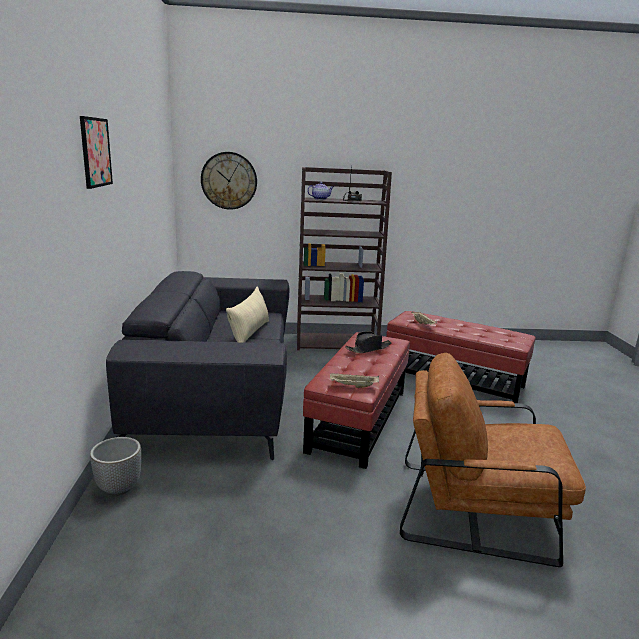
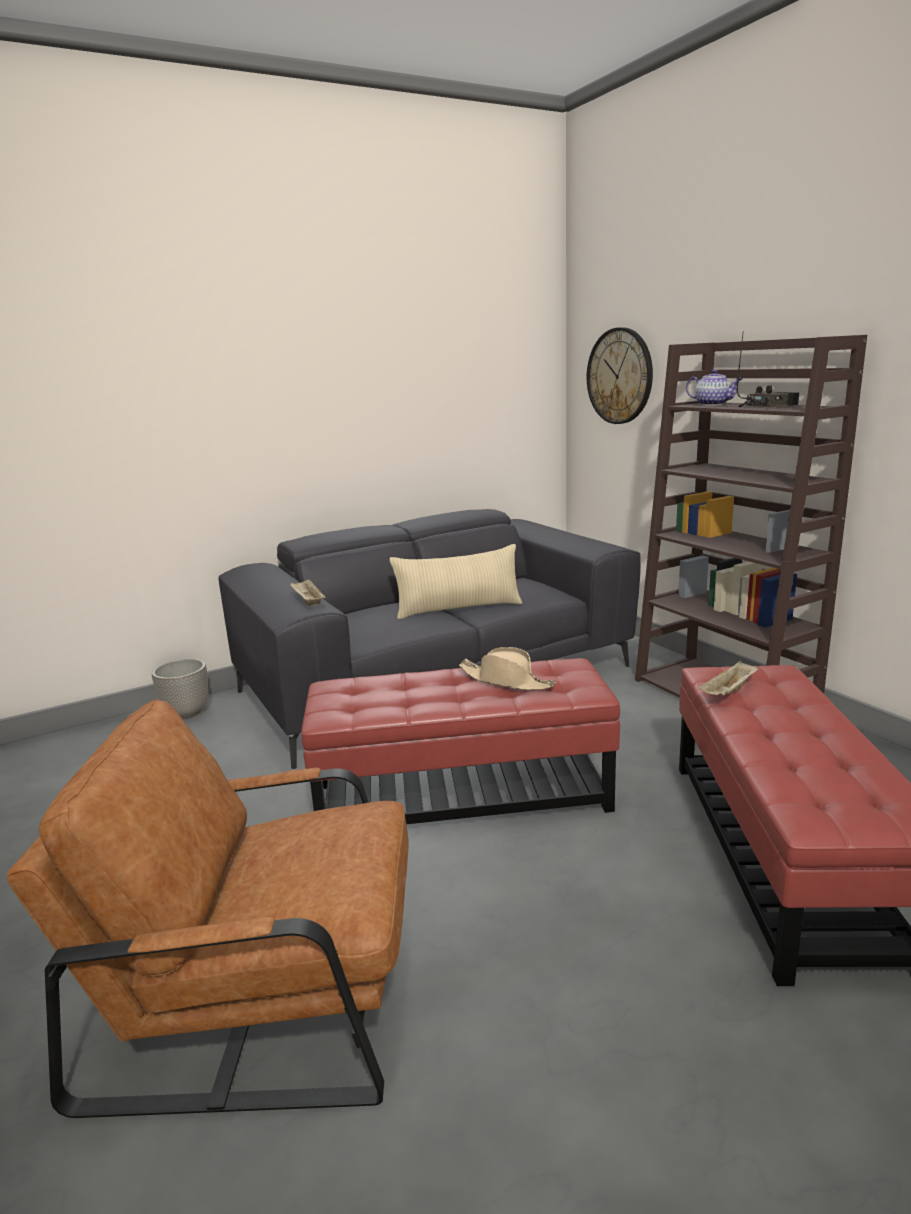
camera: 65 degrees right, 0 degrees up
picture [80,116,113,189] -> none
beige tray [330,373,379,388] -> beige tray moved to [289,579,326,606]
black hat [345,331,391,353] -> beige hat [459,647,555,690]
brown armchair [400,353,586,567] -> brown armchair turned 75 degrees counterclockwise [7,700,409,1118]

